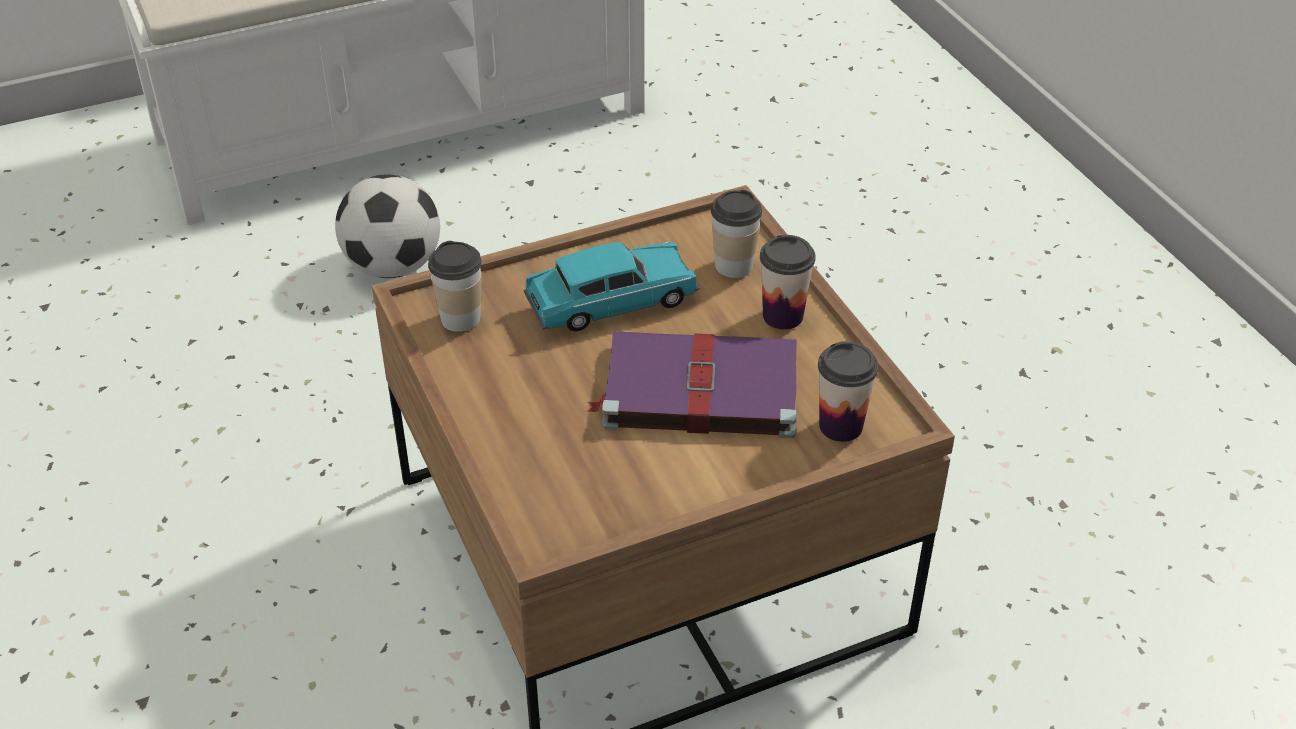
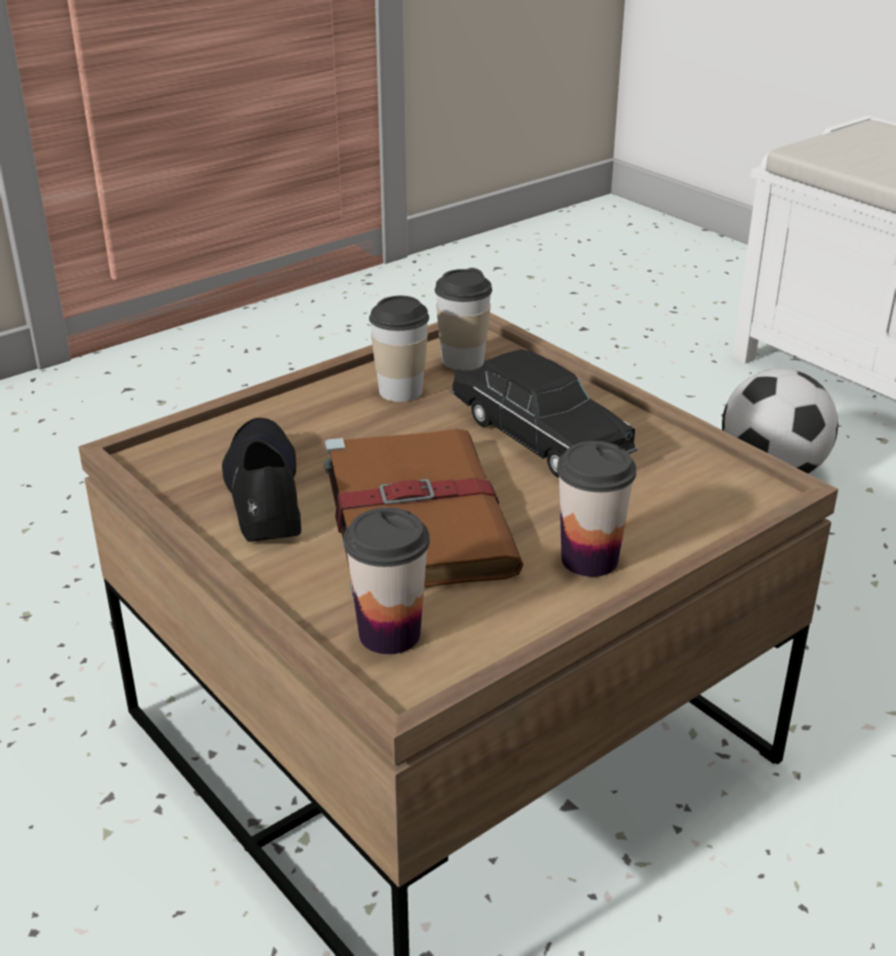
camera: 75 degrees right, 10 degrees down
turquoise toy car [524,241,700,331] -> black toy car [451,349,638,478]
purple book [586,331,796,438] -> brown book [324,429,523,597]
cup [711,190,762,278] -> cup moved to [369,296,429,402]
none -> black shoe [222,418,301,542]

